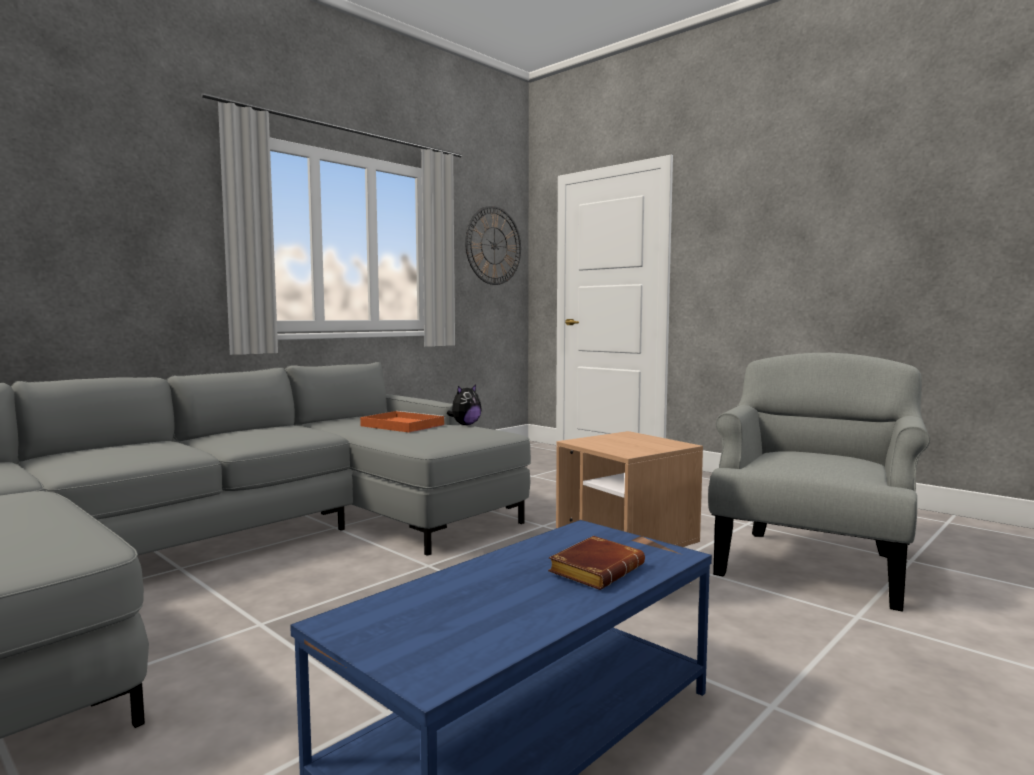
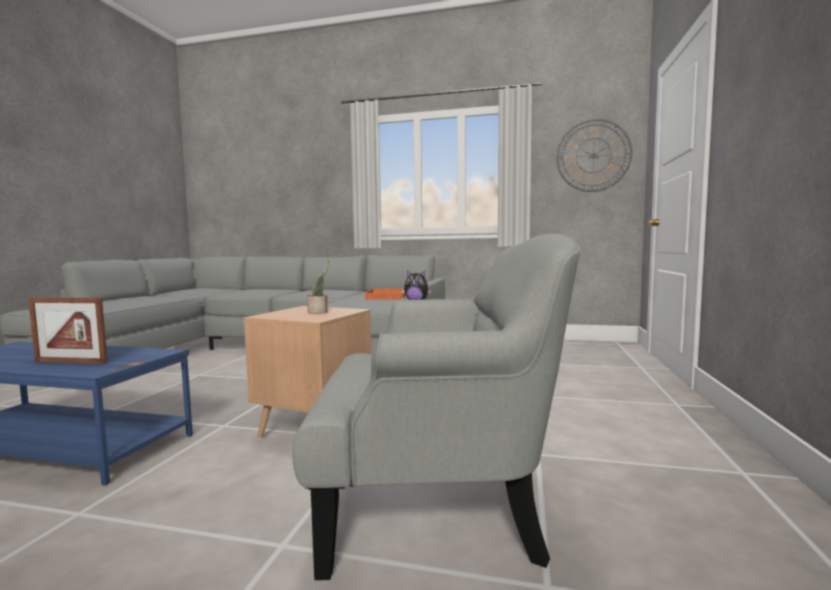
camera: 60 degrees right, 0 degrees up
brown book [548,536,645,590] -> picture frame [28,297,108,364]
none -> potted plant [307,257,329,314]

